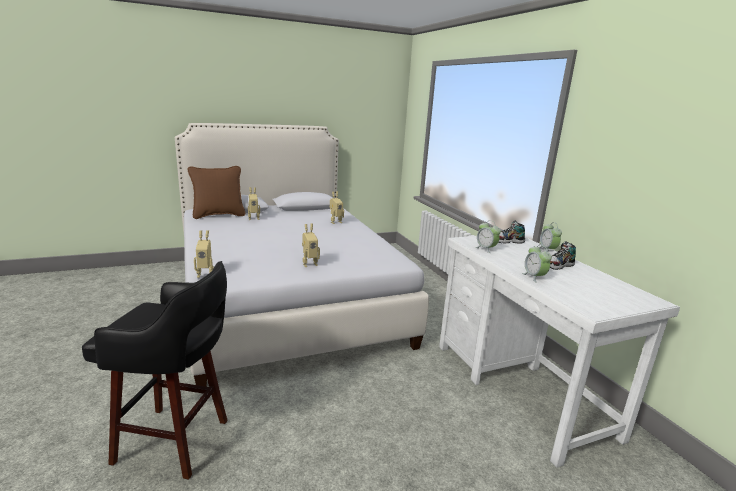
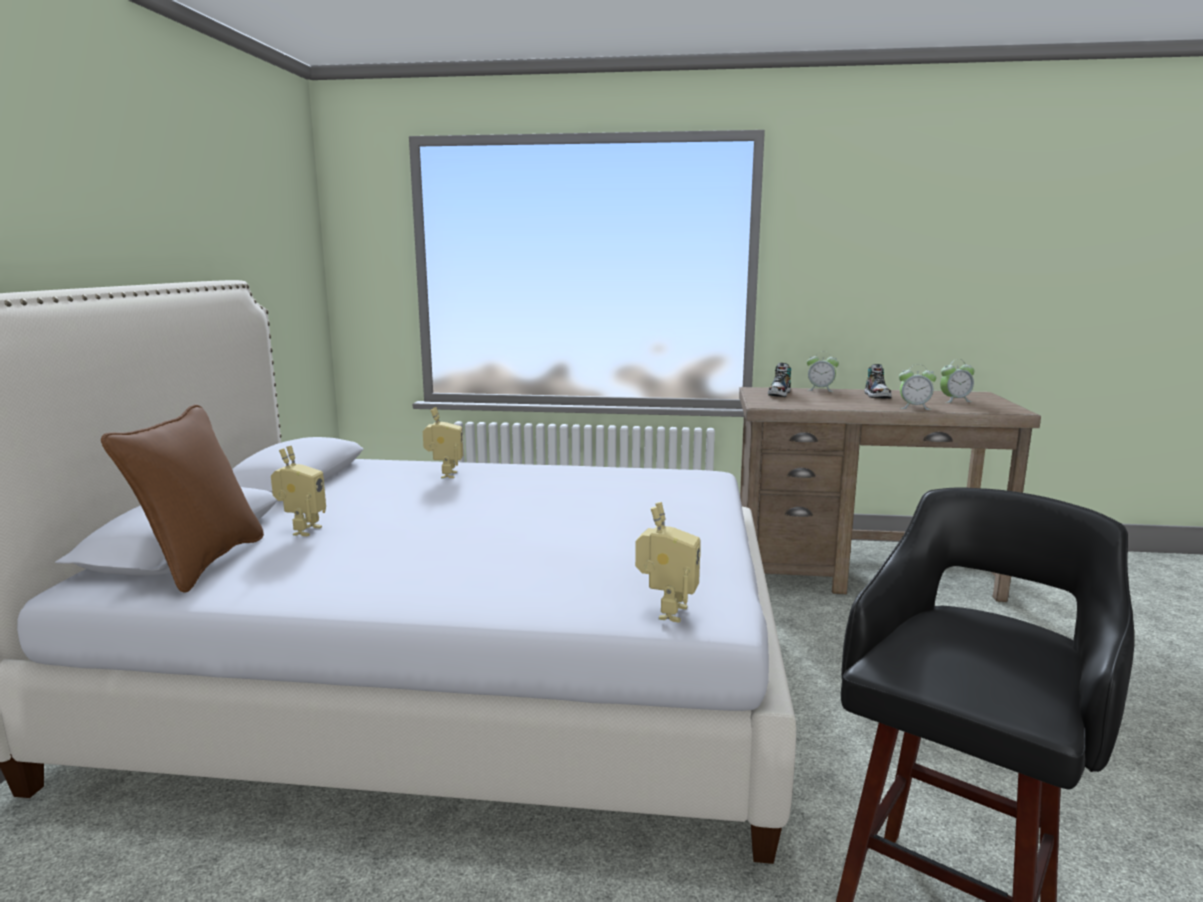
camera: 60 degrees left, 5 degrees down
toy robot [302,224,320,267] -> none
white desk [439,236,680,468] -> brown desk [739,387,1041,602]
alarm clock [475,220,501,253] -> alarm clock moved to [940,359,975,403]

